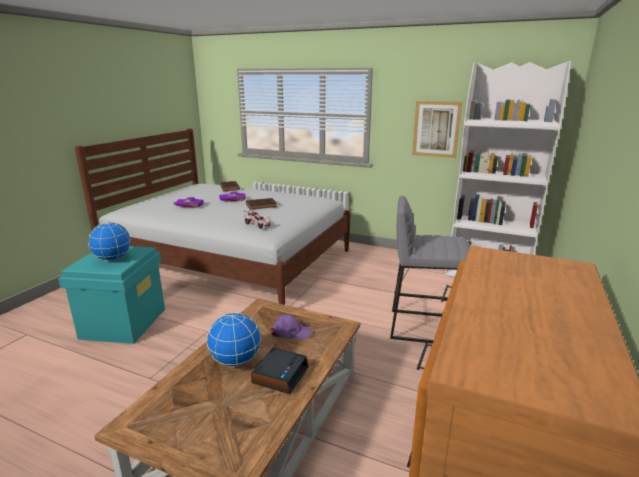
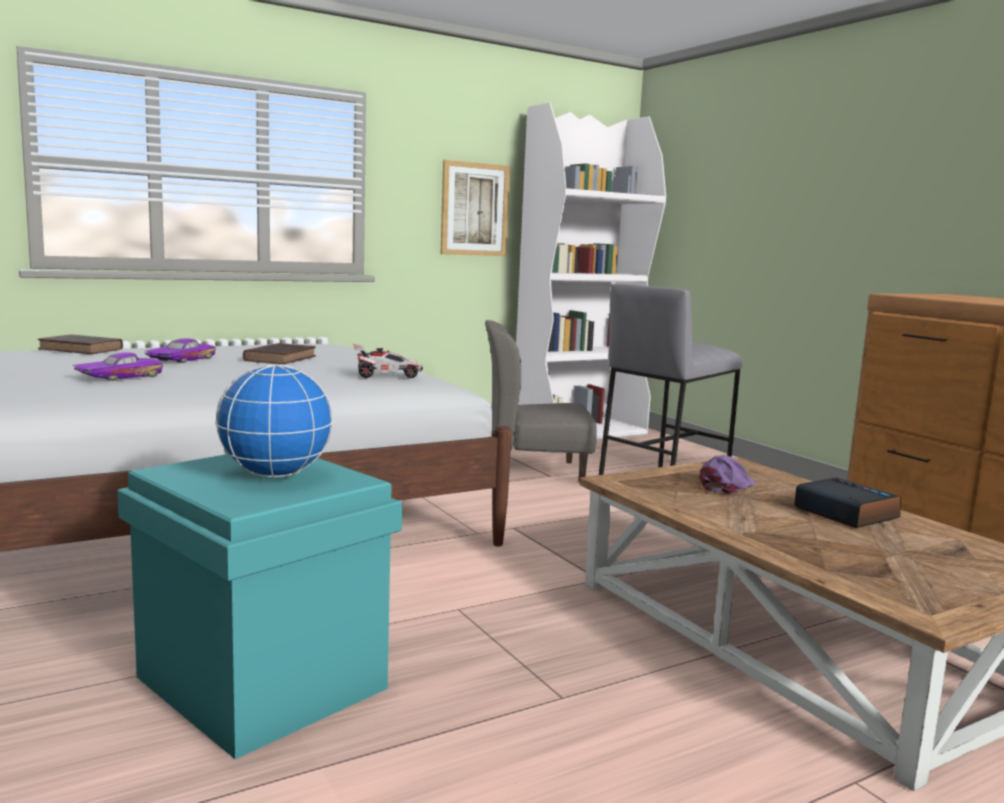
camera: 55 degrees left, 10 degrees down
globe [207,312,261,367] -> none
none -> grey chair [485,320,596,483]

